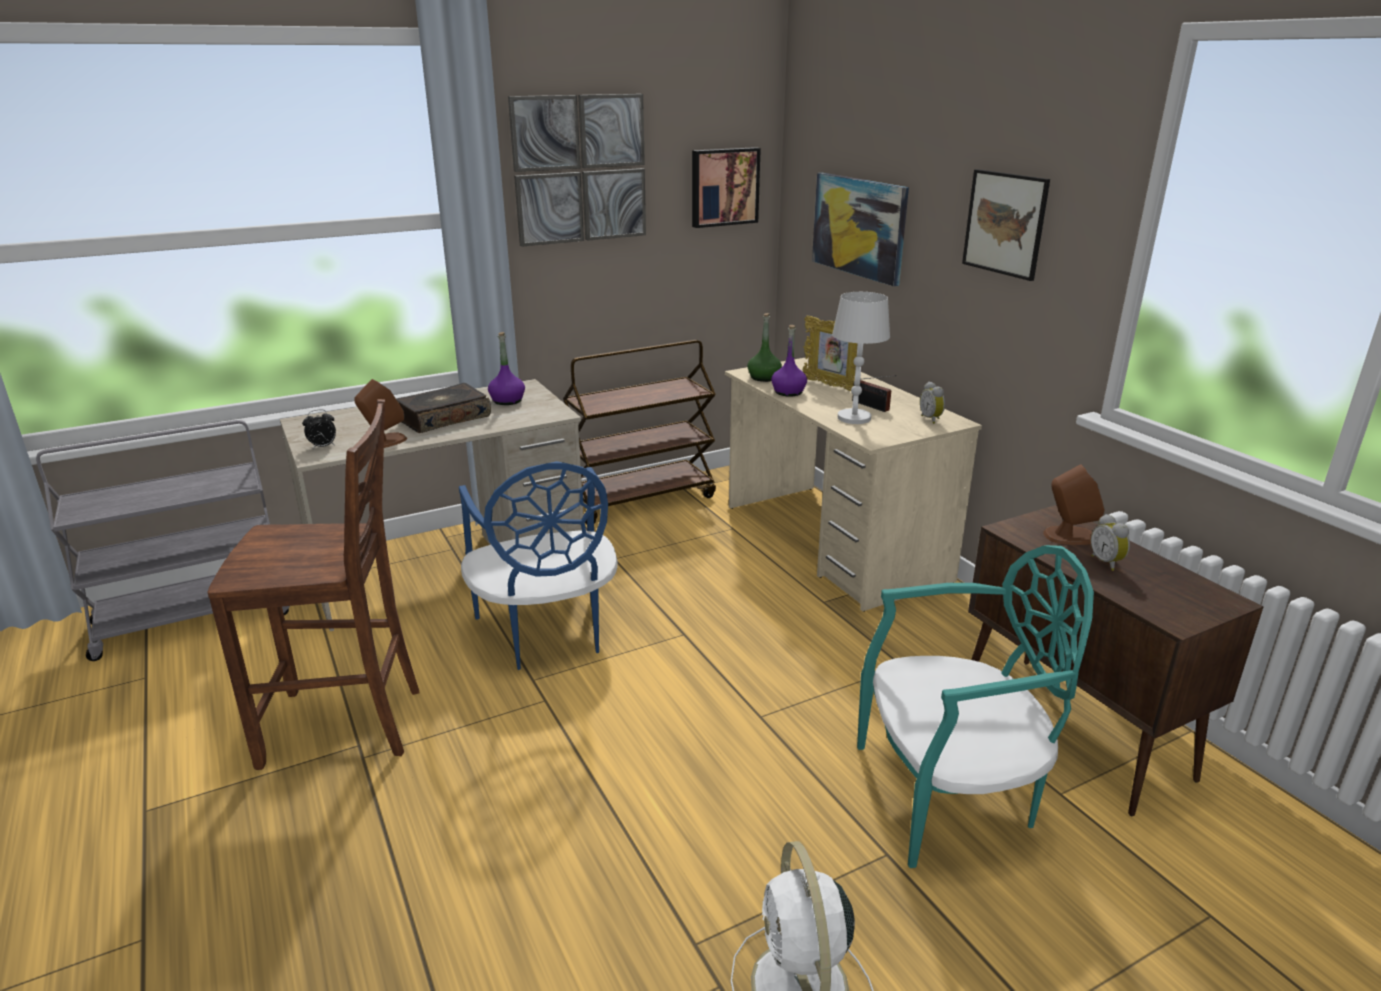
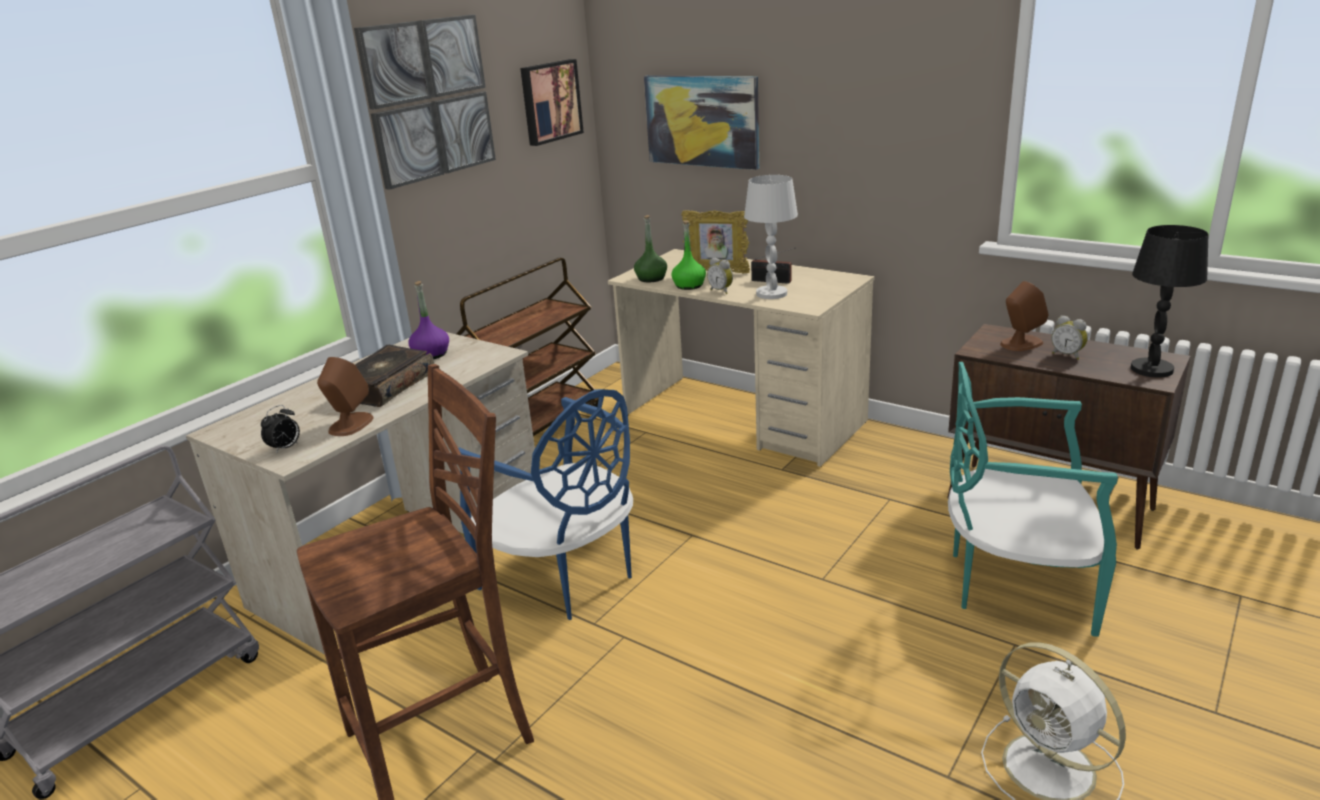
camera: 25 degrees left, 0 degrees up
purple bottle [771,325,807,396] -> green bottle [671,220,706,290]
turquoise chair [857,545,1094,868] -> turquoise chair turned 135 degrees counterclockwise [948,362,1118,637]
alarm clock [920,382,945,424] -> alarm clock moved to [707,257,733,294]
picture [962,169,1050,281] -> none
none -> black table lamp [1131,225,1208,378]

